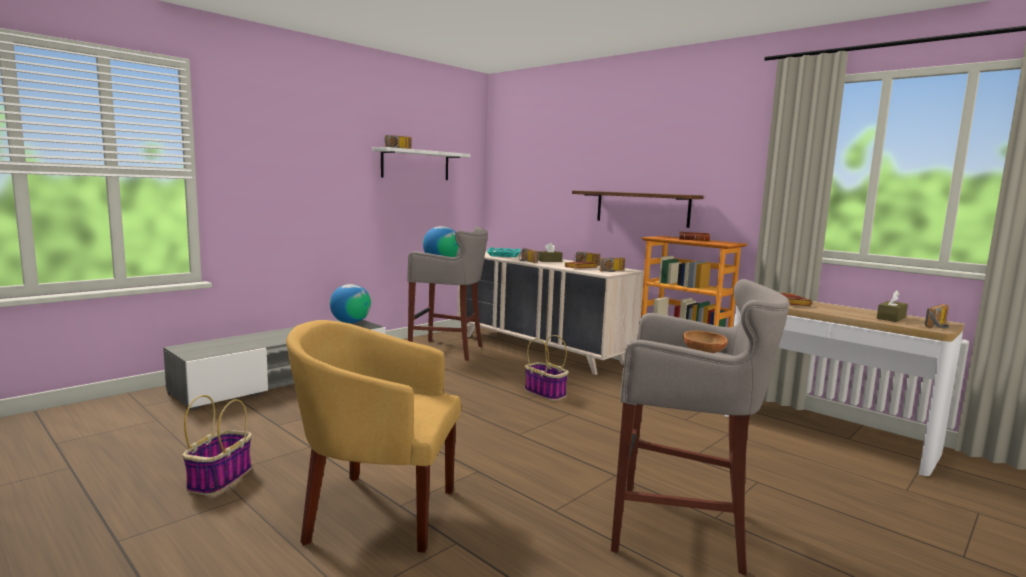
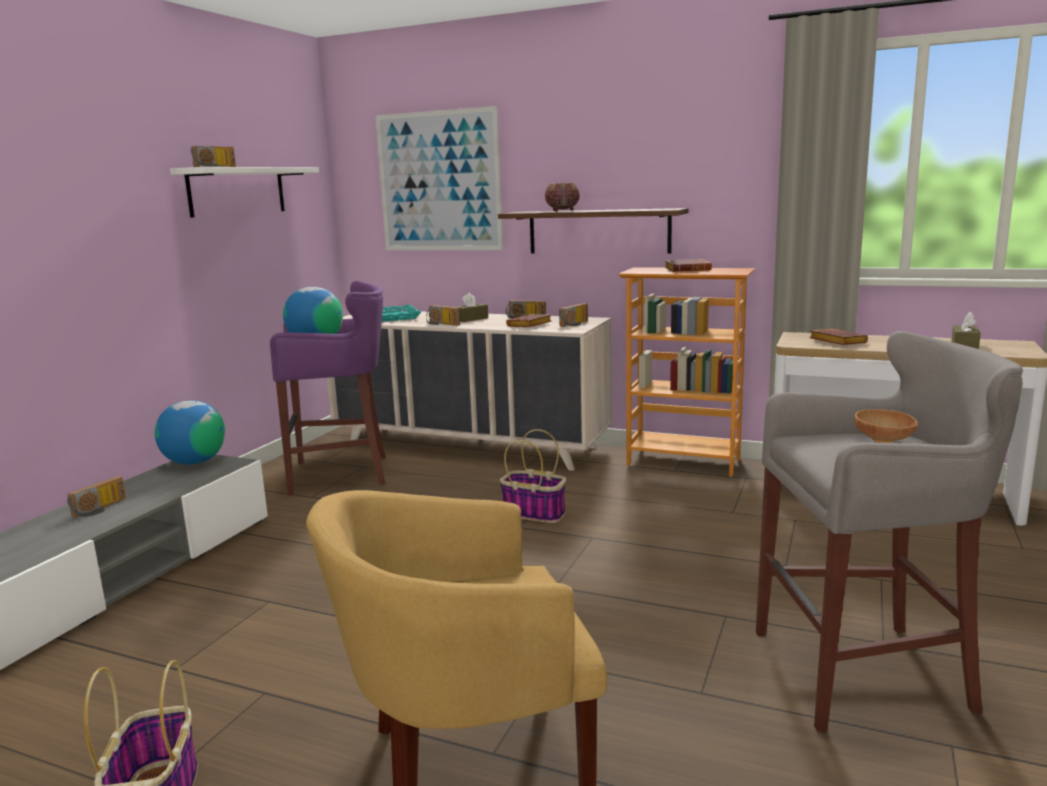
camera: 20 degrees left, 5 degrees up
grey stool [407,227,488,361] -> purple stool [270,280,386,496]
radio [925,304,949,328] -> radio moved to [67,476,126,518]
none -> picture [375,106,503,250]
none -> bowl [545,183,580,211]

